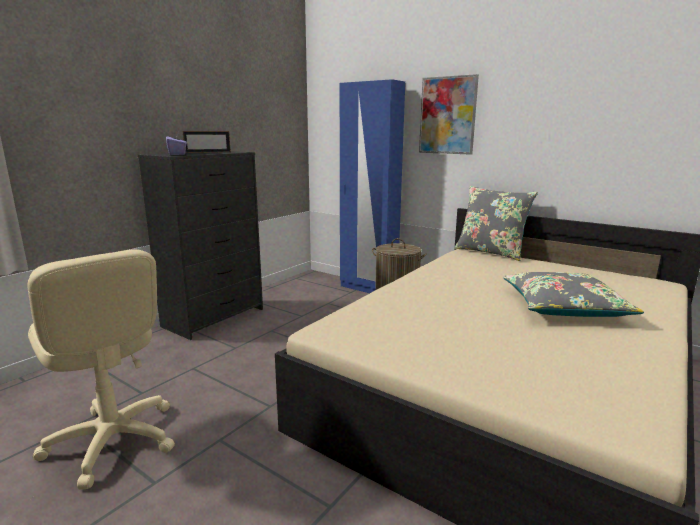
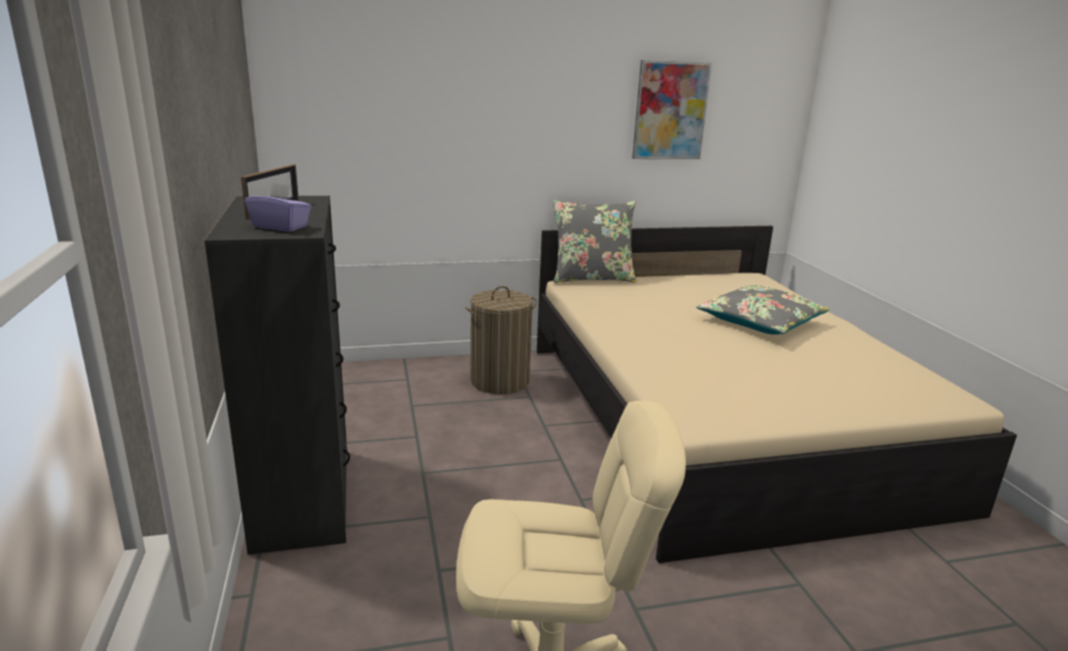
camera: 50 degrees left, 5 degrees up
blue wardrobe [340,79,405,293] -> none
picture [419,74,479,155] -> picture moved to [632,60,712,159]

